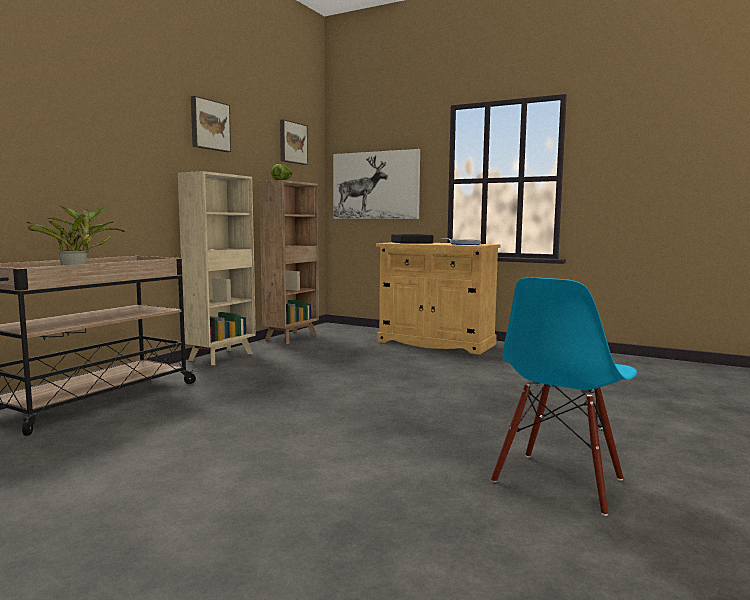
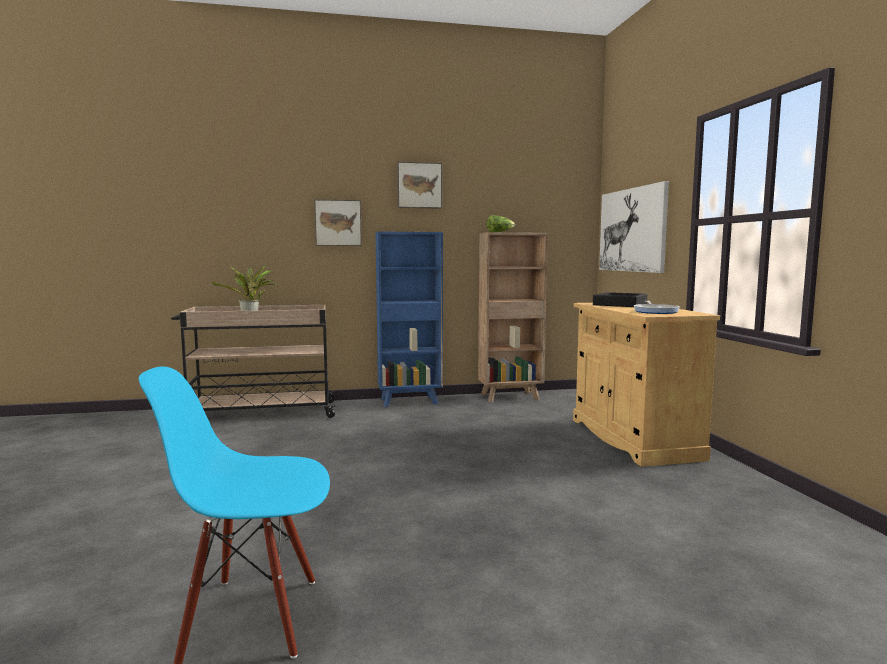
camera: 50 degrees right, 0 degrees up
beige bookcase [178,171,256,365] -> blue bookcase [376,231,443,407]
picture [280,119,308,165] -> picture moved to [314,199,362,246]

